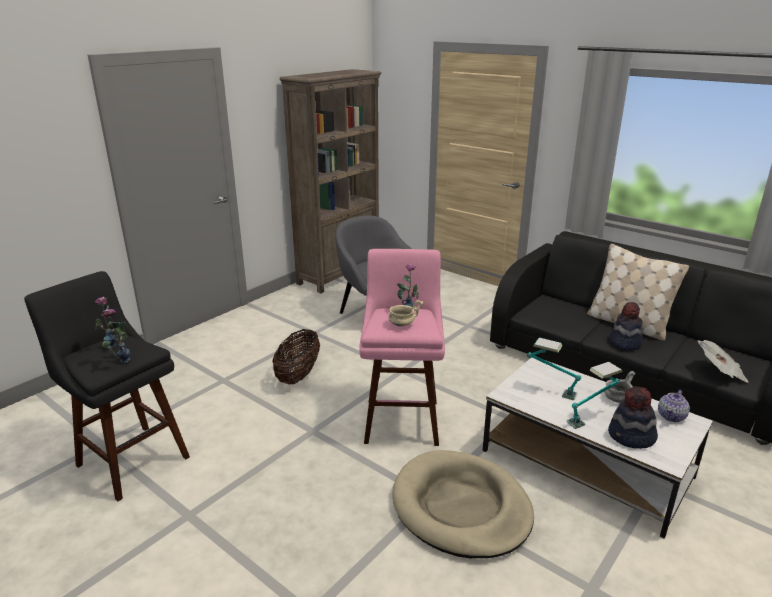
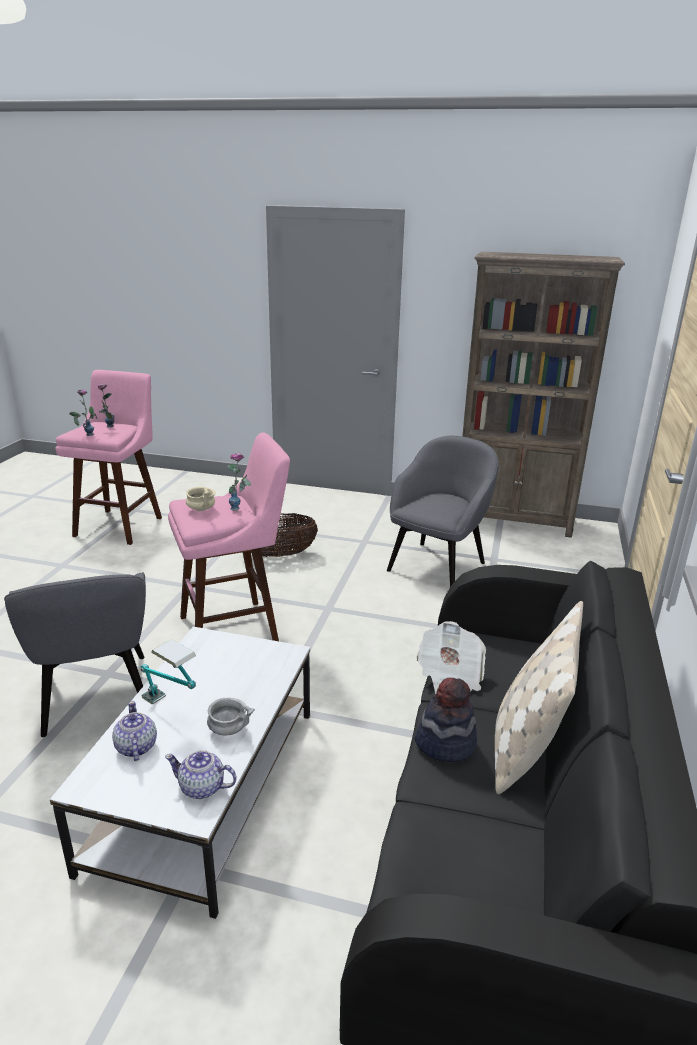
camera: 65 degrees right, 0 degrees up
black stool [24,271,190,501] -> pink stool [56,370,162,545]
beige dog bed [392,450,534,558] -> grey armchair [4,572,146,737]
table lamp [527,337,581,401] -> none
hat [608,386,658,449] -> teapot [112,701,157,761]
newspaper [698,340,748,383] -> newspaper moved to [416,621,486,694]

